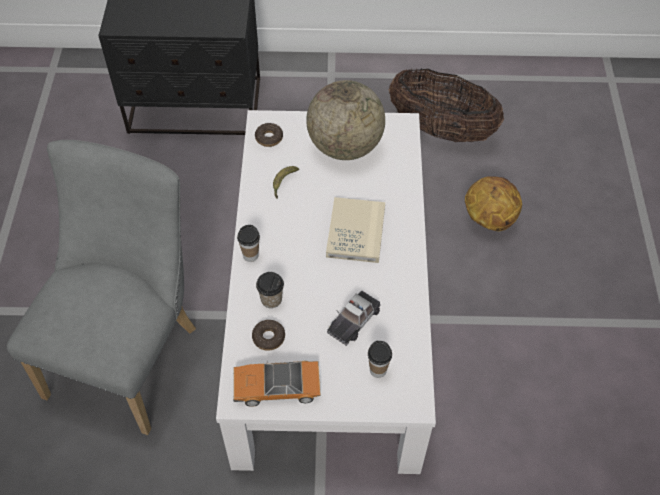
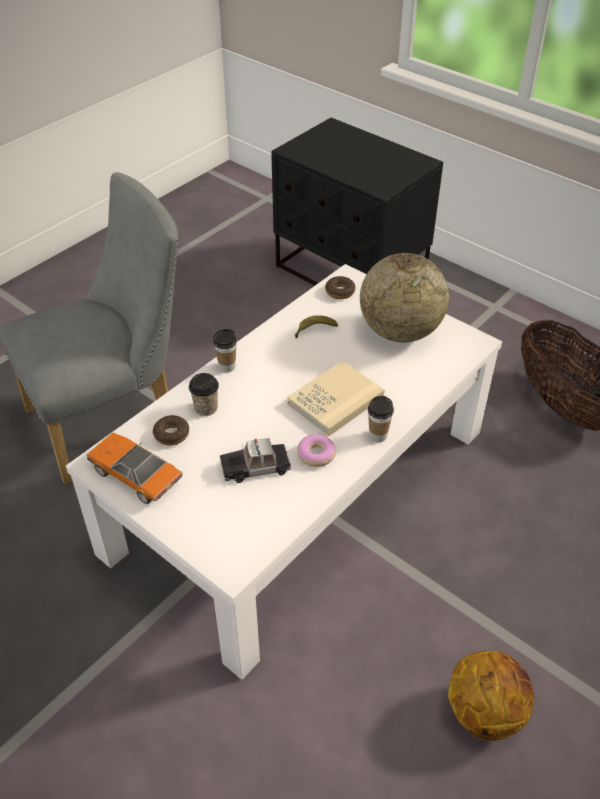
camera: 40 degrees right, 10 degrees down
cup [368,341,392,378] -> cup moved to [368,396,394,442]
basketball [465,176,522,231] -> basketball moved to [448,651,534,741]
none -> donut [297,434,336,467]

